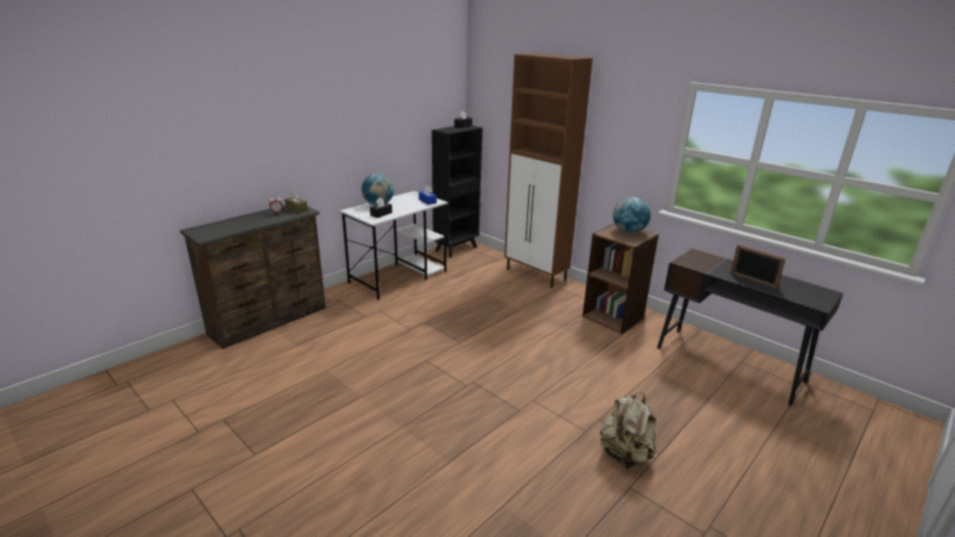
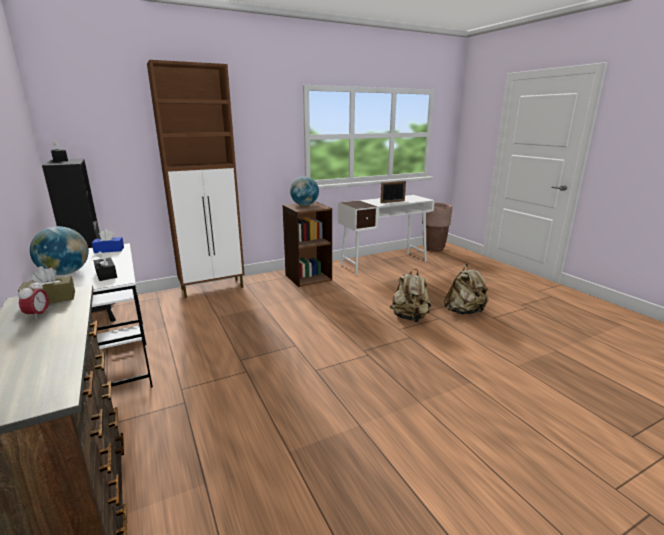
camera: 70 degrees left, 5 degrees down
black desk [657,248,843,406] -> white desk [338,195,435,275]
none -> beige backpack [390,269,431,322]
none -> brown planter [422,202,452,252]

